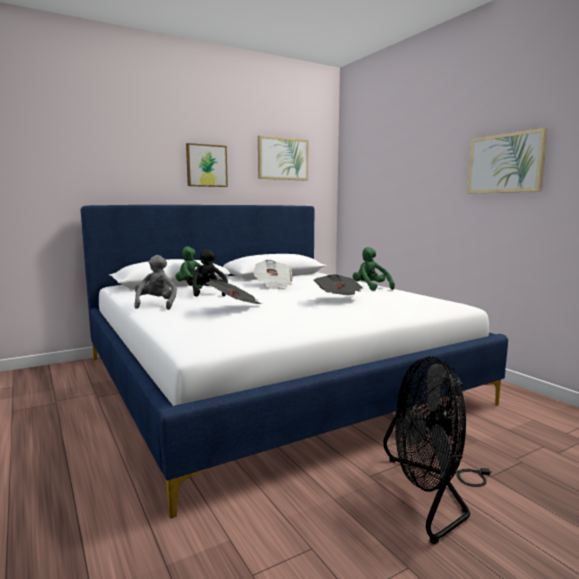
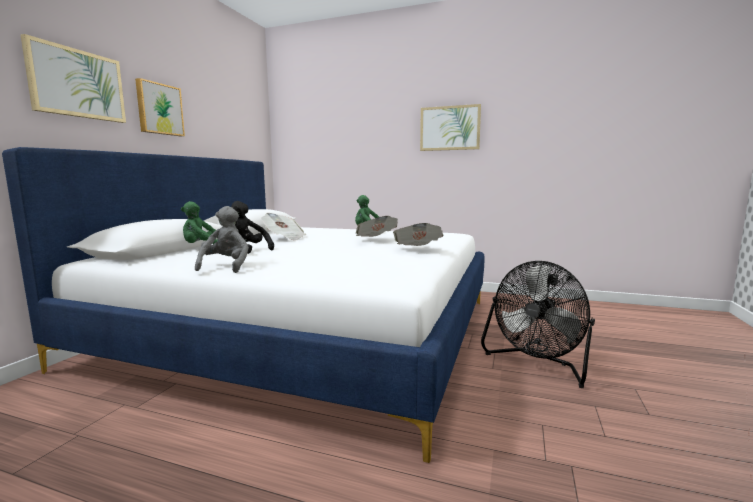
camera: 40 degrees left, 0 degrees up
grey plush toy [134,255,177,310] -> grey plush toy turned 45 degrees clockwise [195,206,249,273]
newspaper [206,280,262,304] -> newspaper moved to [393,223,444,246]
picture [258,136,308,181] -> picture moved to [21,34,126,123]

